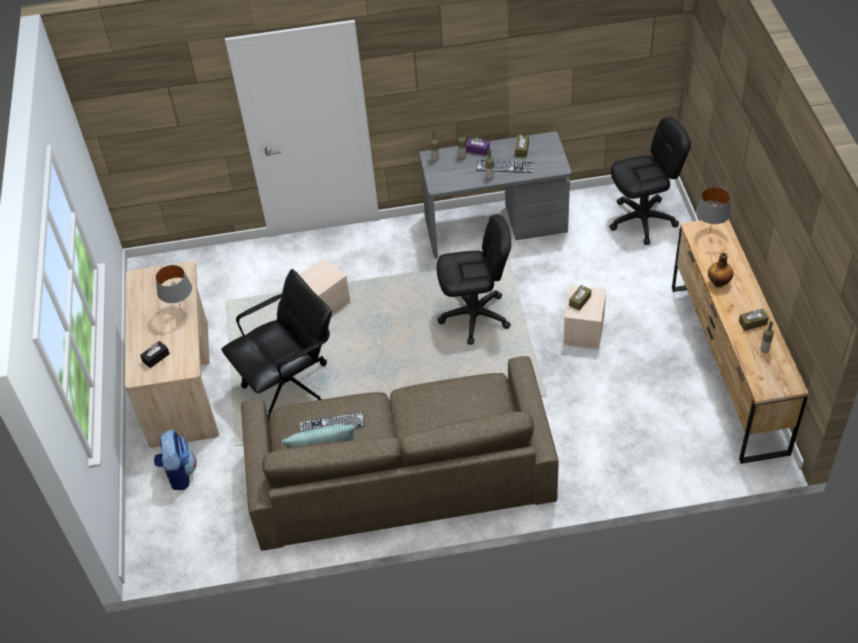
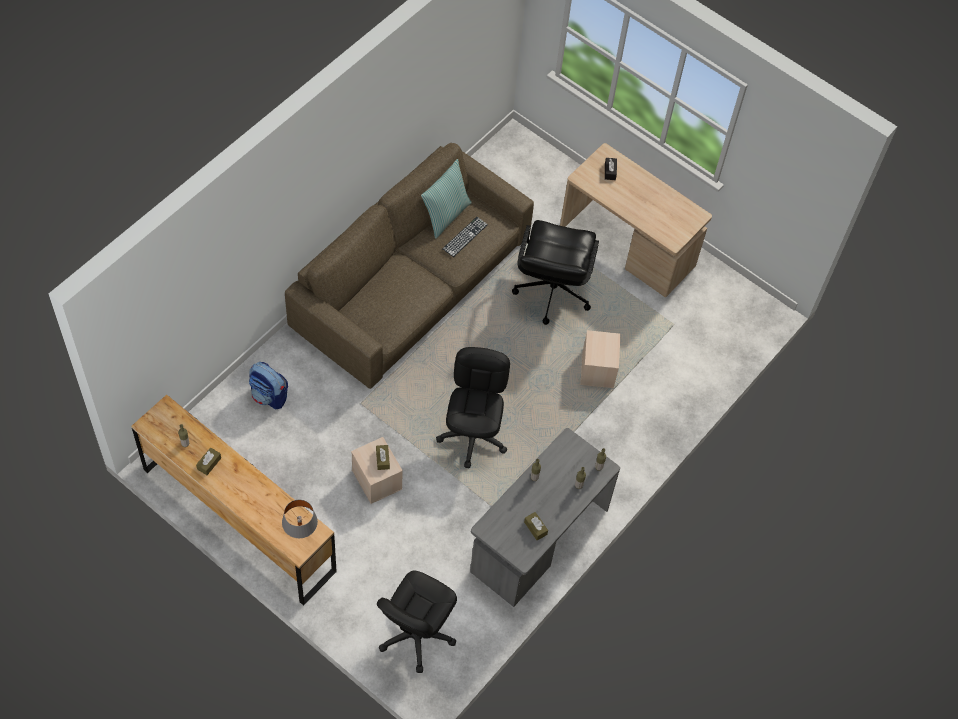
camera: 130 degrees right, 10 degrees up
backpack [154,430,197,490] -> backpack moved to [249,362,288,409]
grey table lamp [156,265,192,309] -> none
black office chair [436,215,511,345] -> black office chair turned 150 degrees clockwise [436,347,510,468]
purple tissue box [466,137,490,156] -> none
keyboard [476,160,534,173] -> none
bottle [708,253,733,287] -> none

